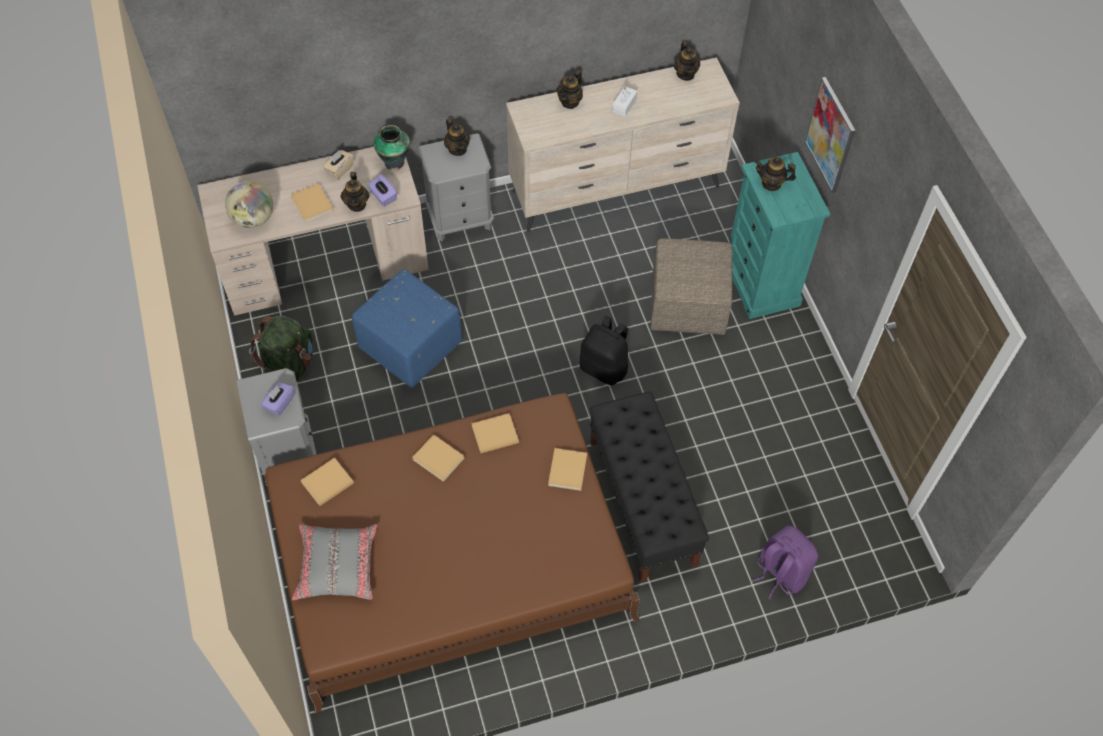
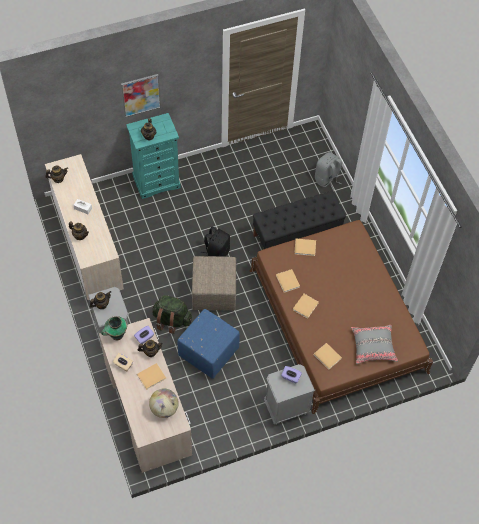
camera: 95 degrees left, 0 degrees up
green backpack [249,315,313,382] -> green backpack moved to [152,295,192,334]
beige ottoman [650,238,732,335] -> beige ottoman moved to [192,256,236,311]
purple backpack [751,526,818,599] -> grey backpack [315,152,342,190]

